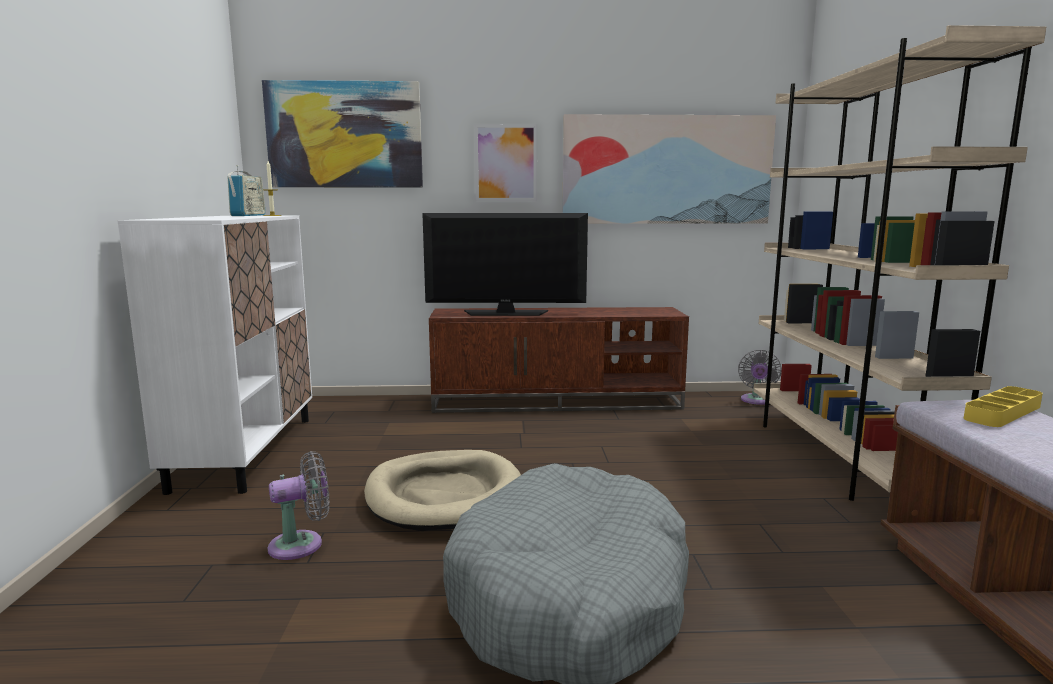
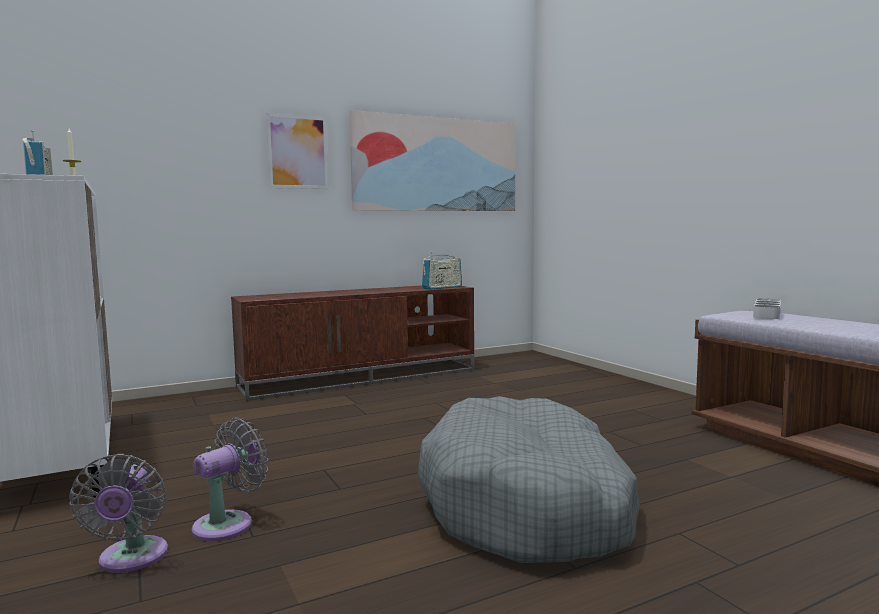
camera: 25 degrees left, 5 degrees down
picture [262,80,423,187] -> none
beige dog bed [364,450,521,531] -> none
television [422,213,588,316] -> none
grey fan [738,350,781,405] -> grey fan moved to [69,454,168,573]
beige bookcase [753,25,1047,501] -> none
yellow tray [964,386,1043,427] -> grey tray [753,298,781,319]
none -> radio [422,252,462,289]

